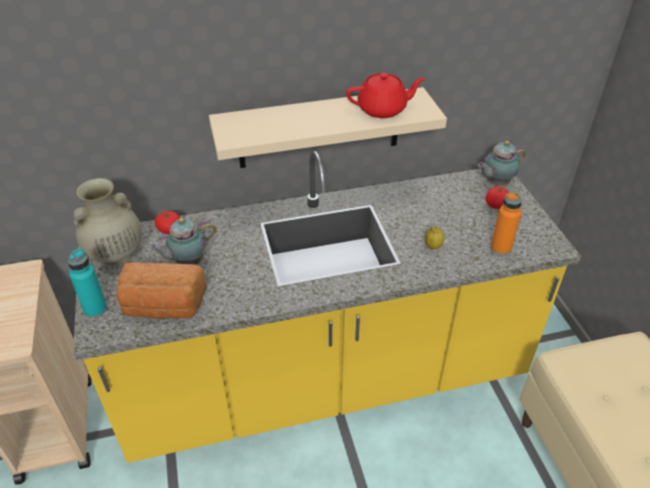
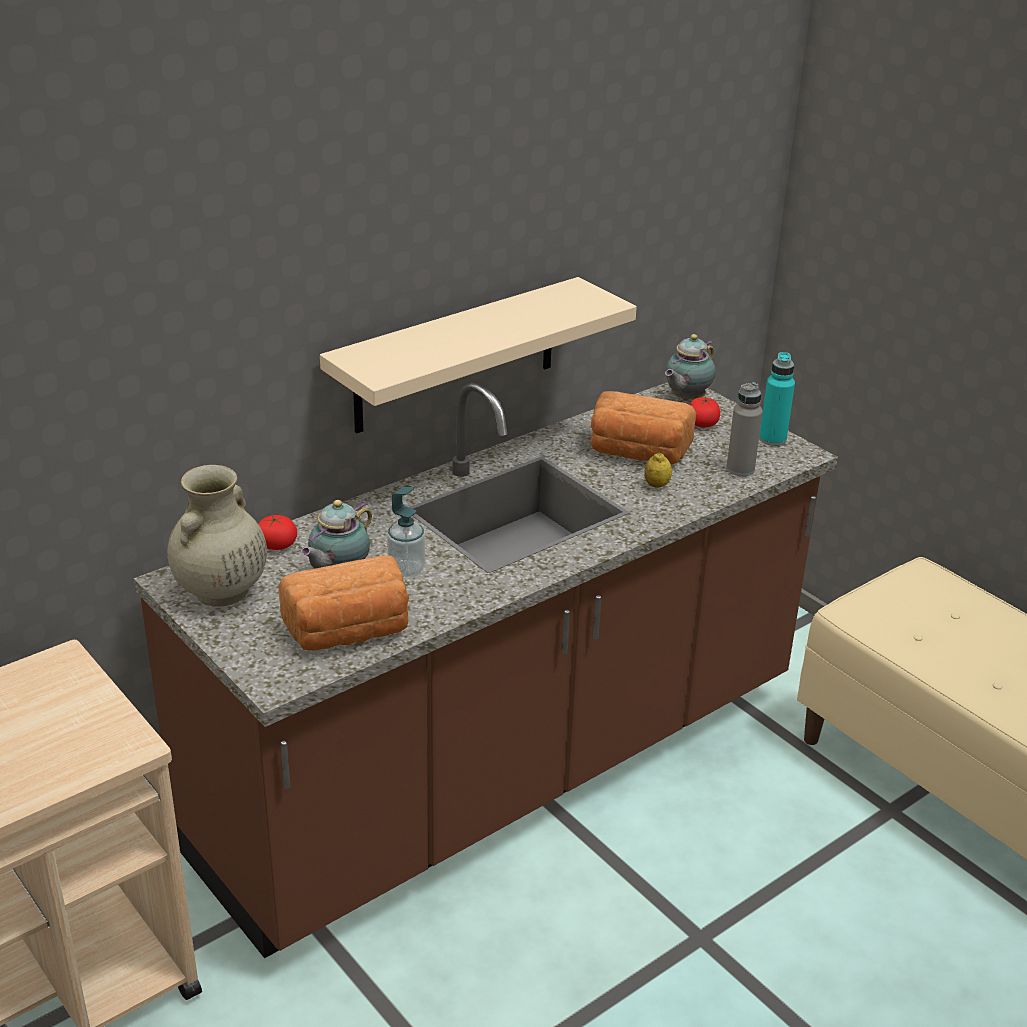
camera: 25 degrees left, 10 degrees down
turquoise bottle [68,248,107,318] -> turquoise bottle moved to [759,352,795,446]
yellow counter [73,151,581,463] -> brown counter [134,382,838,958]
red teapot [346,73,426,118] -> none
orange bottle [491,192,522,255] -> grey bottle [726,382,763,476]
none -> soap dispenser [387,487,425,577]
none -> bread [591,391,696,464]

